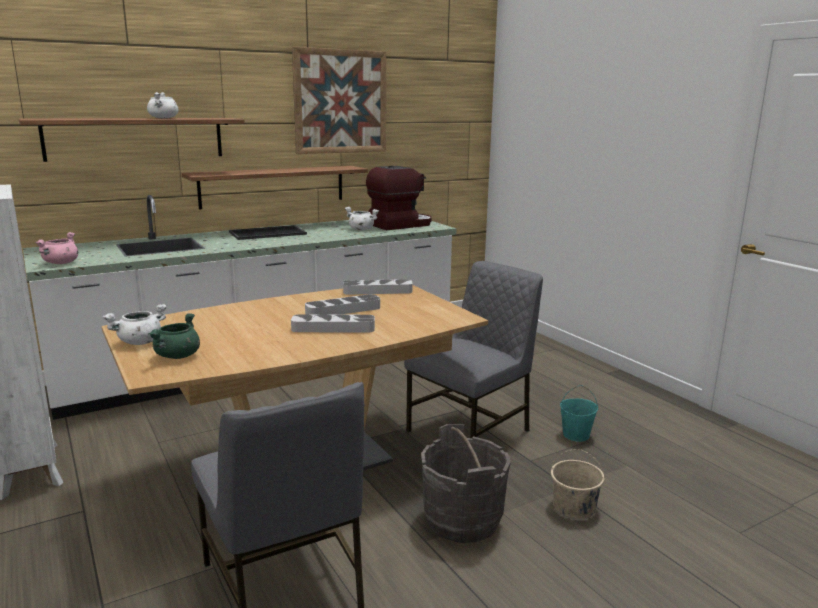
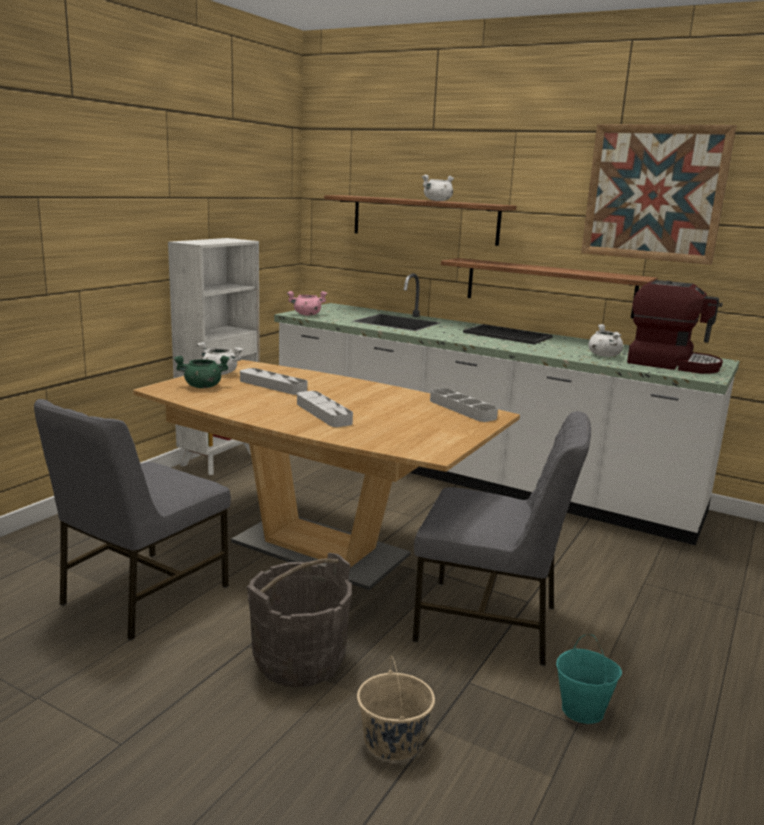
camera: 60 degrees right, 0 degrees up
grey tray [305,294,380,315] -> grey tray moved to [240,368,307,395]

